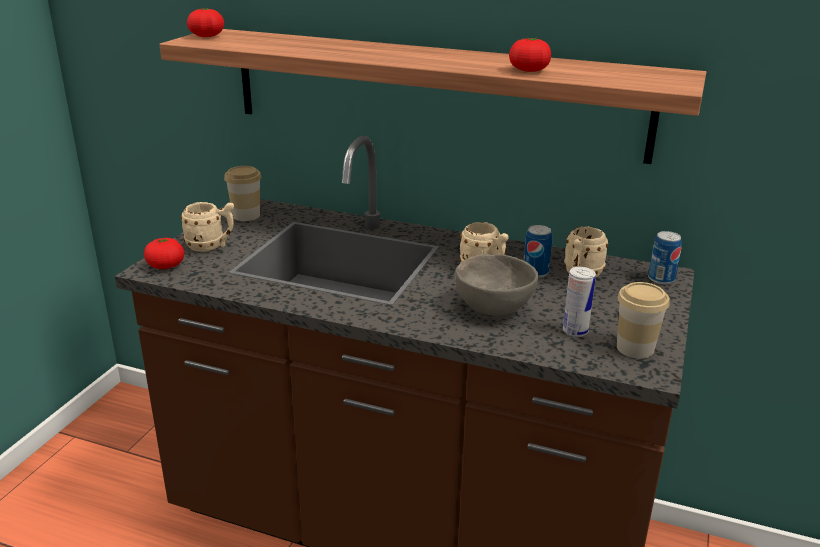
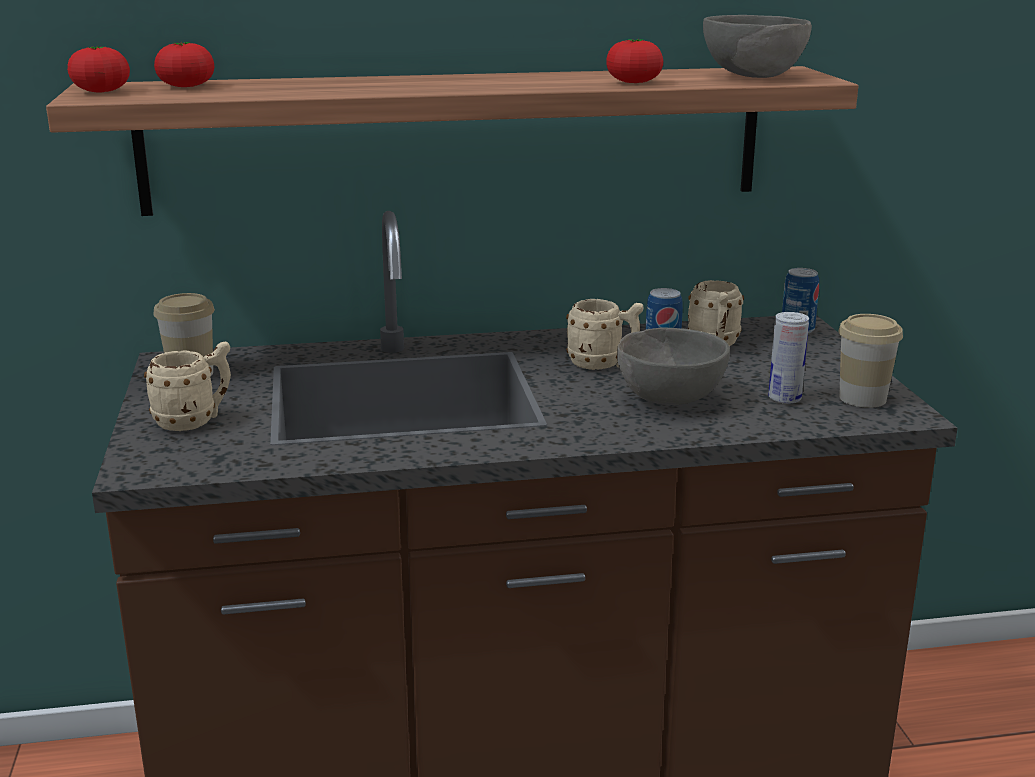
camera: 30 degrees left, 5 degrees down
tomato [144,238,184,269] -> tomato moved to [154,42,214,87]
none -> grey bowl [703,15,812,78]

